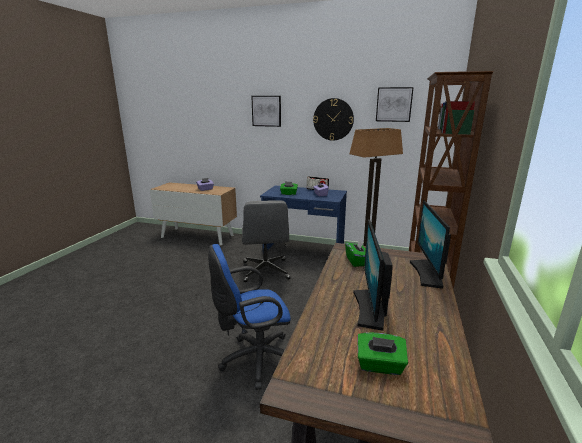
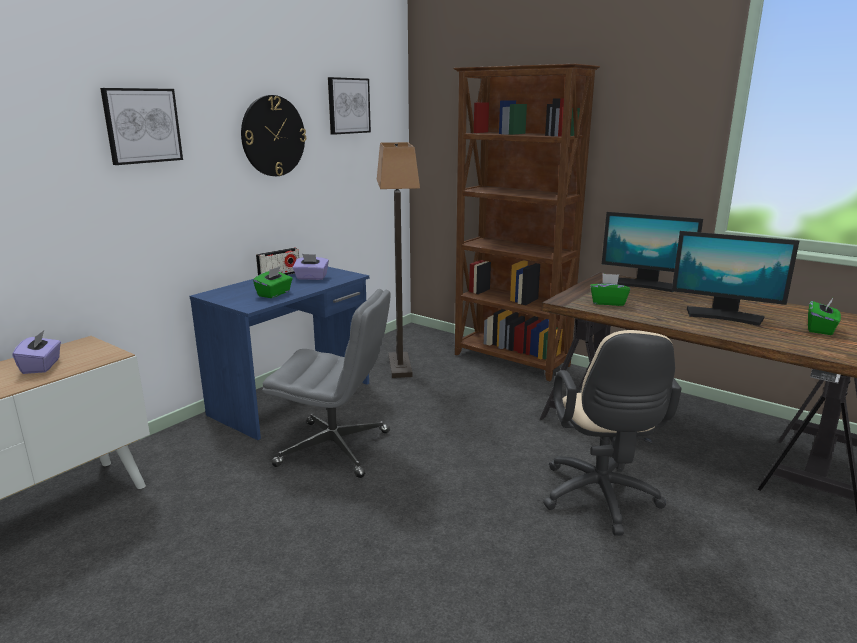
camera: 70 degrees left, 0 degrees up
blue office chair [208,244,291,390] -> beige office chair [543,330,681,536]

